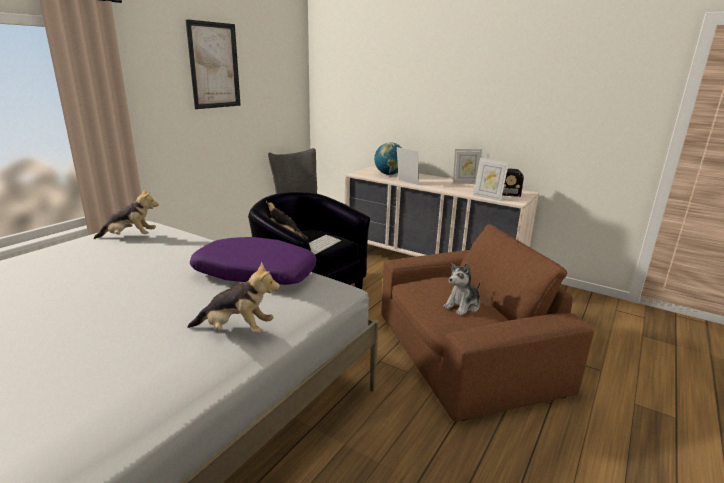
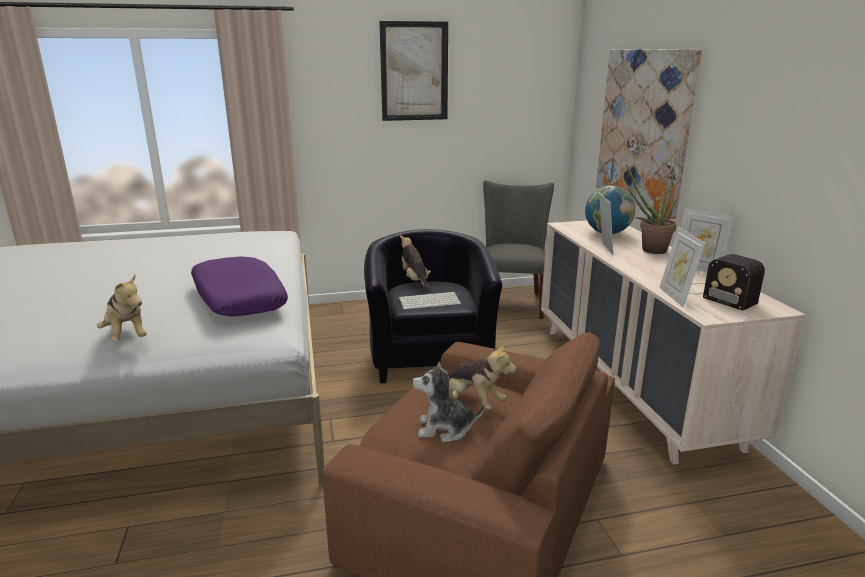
camera: 45 degrees right, 0 degrees up
plush toy [94,189,159,239] -> plush toy moved to [448,343,516,409]
none -> picture [596,49,702,219]
none -> potted plant [626,164,677,254]

